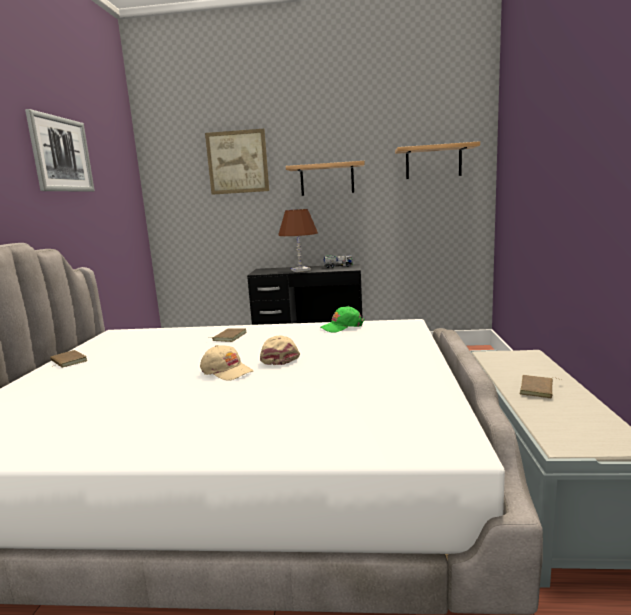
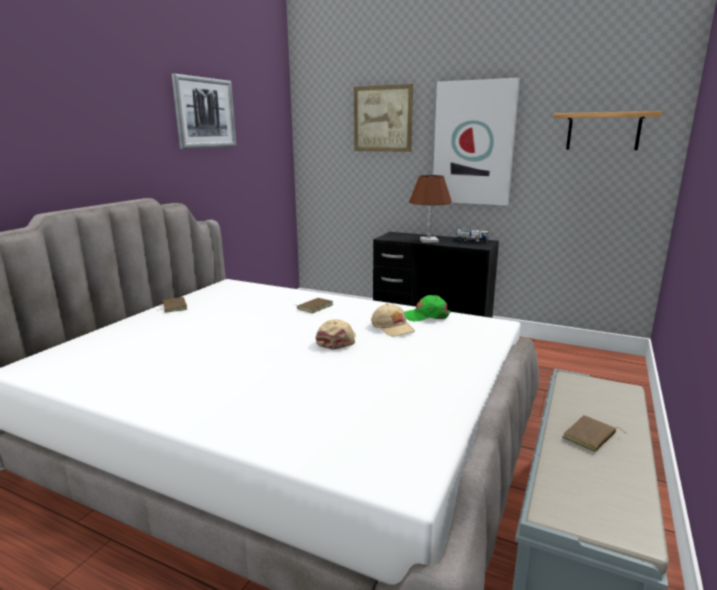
camera: 20 degrees right, 5 degrees up
beige cap [200,345,253,381] -> beige cap moved to [371,304,415,337]
shelf [286,161,365,196] -> picture [433,78,520,206]

